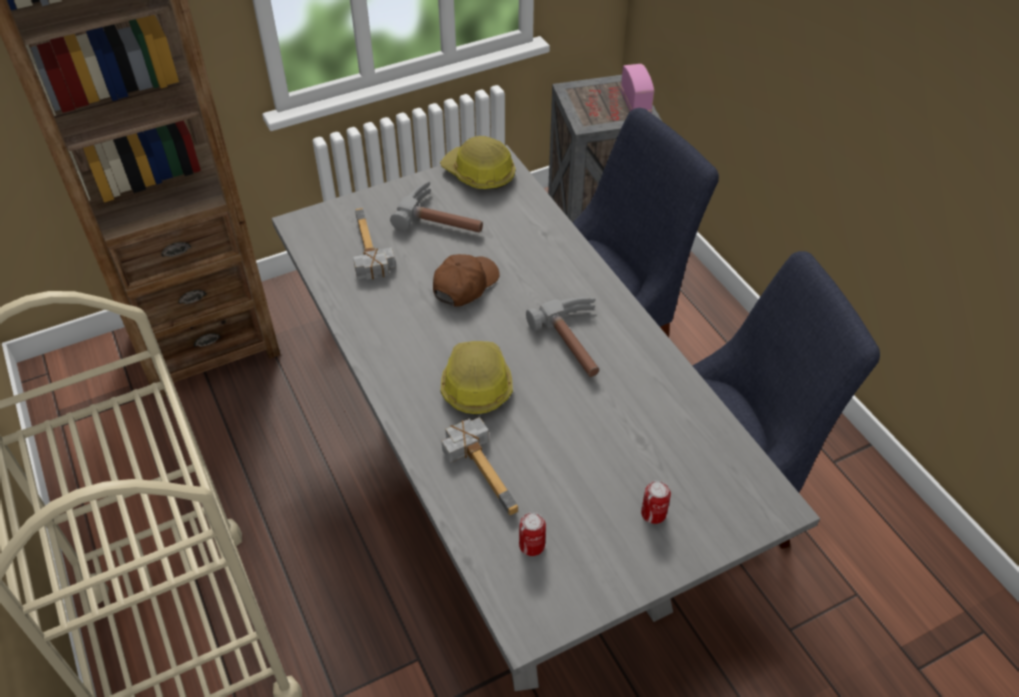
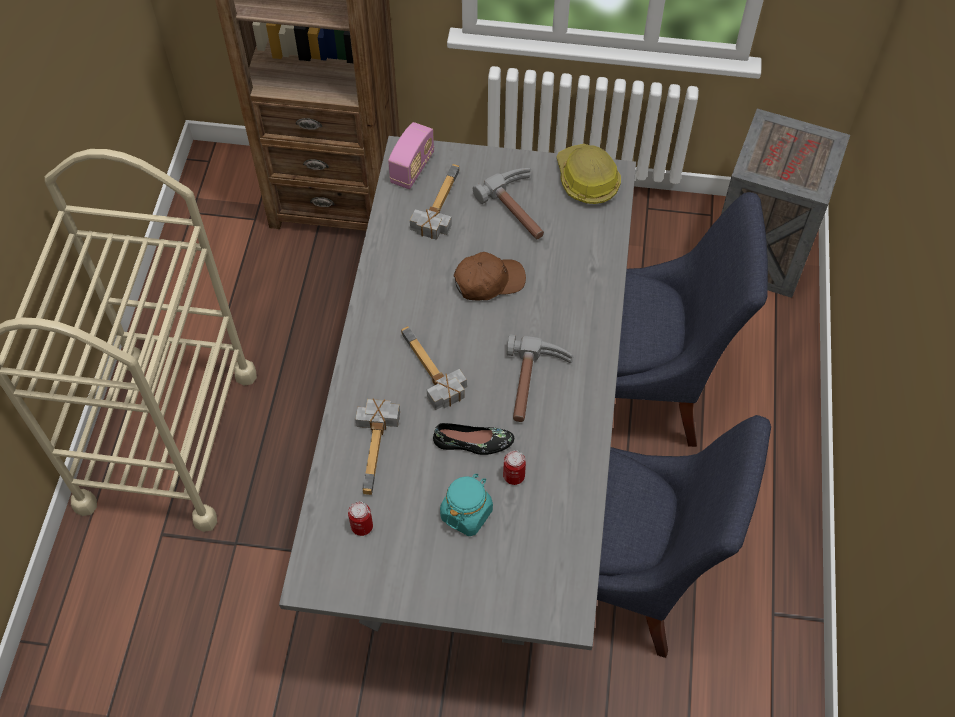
camera: 35 degrees right, 10 degrees up
hard hat [441,341,513,415] -> hammer [401,326,467,410]
radio [621,64,654,113] -> radio moved to [388,122,434,189]
can [641,480,671,524] -> can moved to [503,450,526,485]
none -> black shoe [433,423,514,455]
none -> turquoise jar [440,474,493,536]

